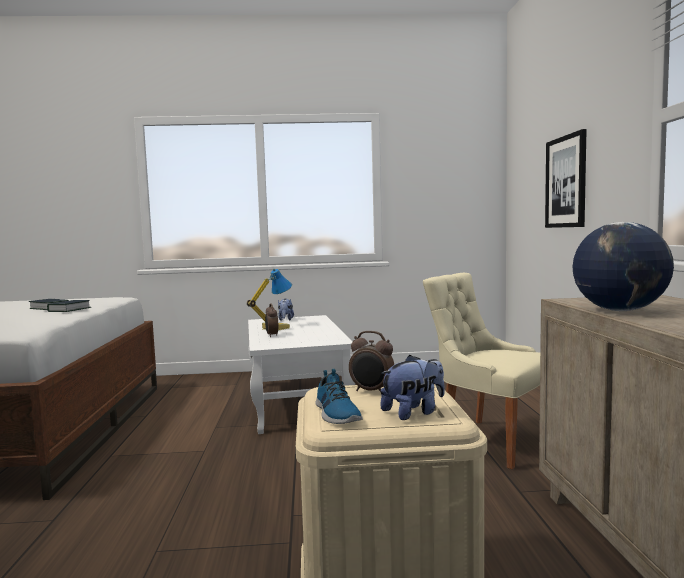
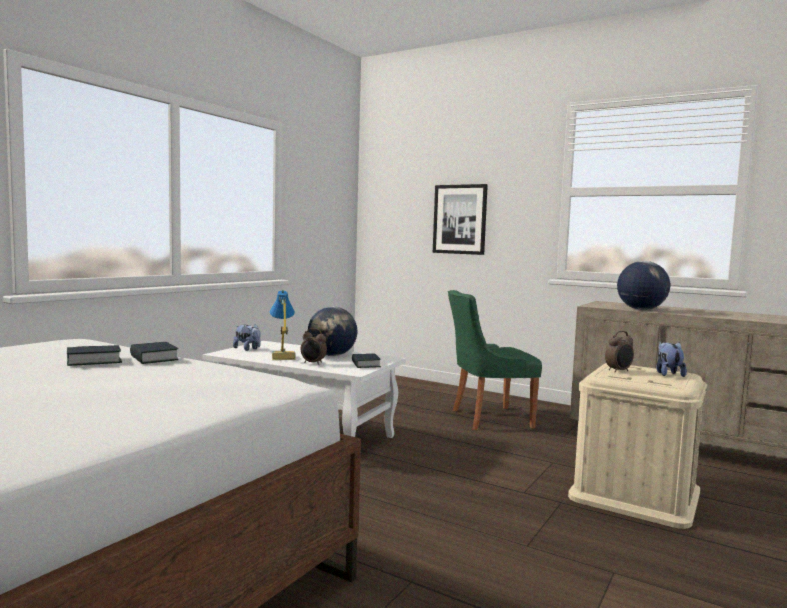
camera: 55 degrees left, 0 degrees up
shoe [315,369,363,424] -> none
beige chair [423,273,540,469] -> green chair [448,290,542,430]
none -> globe [308,306,358,356]
none -> book [352,353,381,368]

